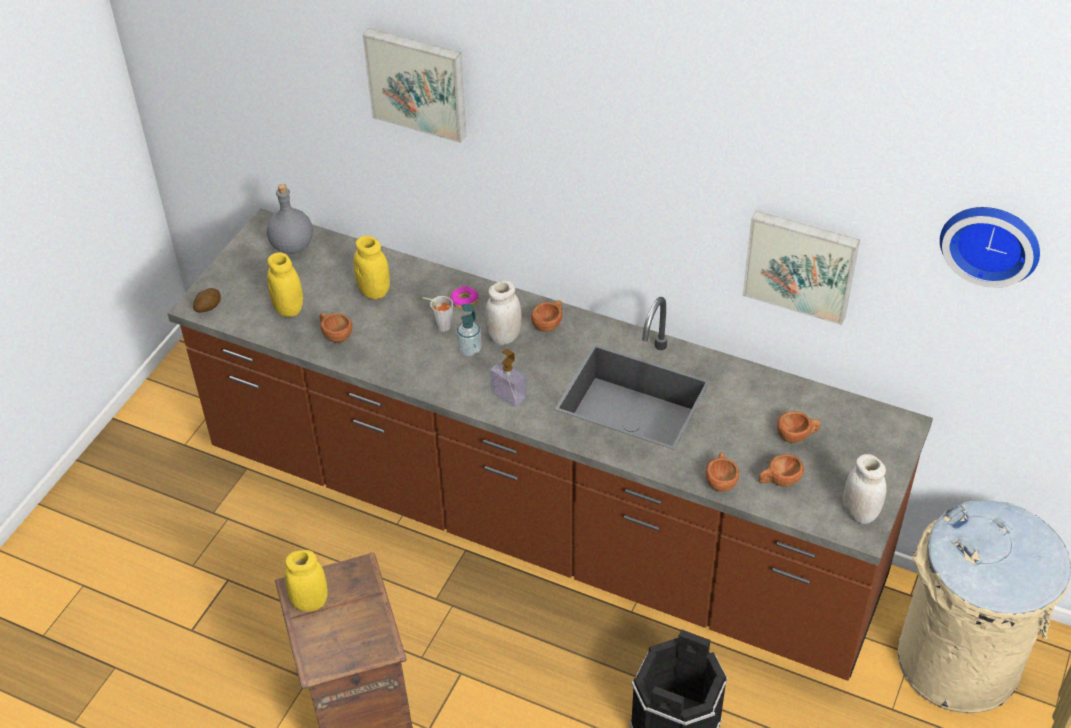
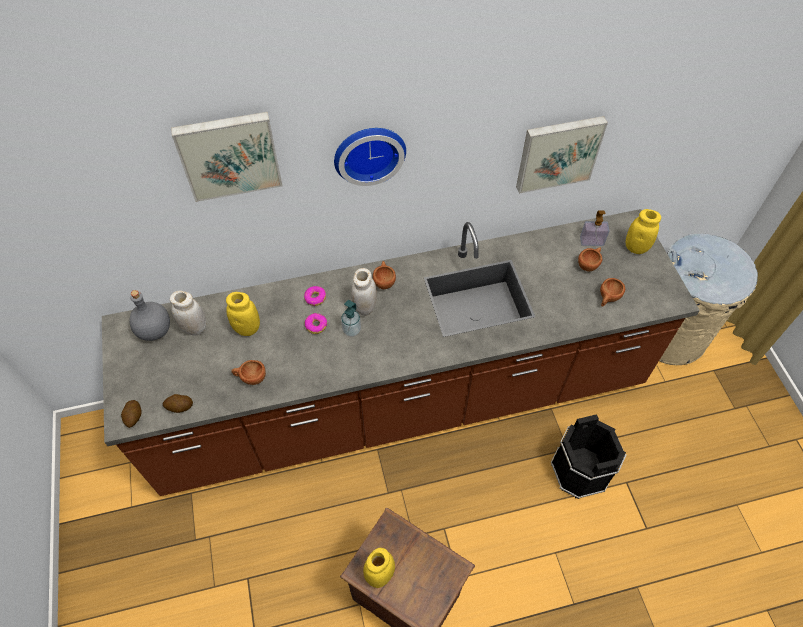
camera: 40 degrees left, 10 degrees up
yellow jar [267,252,303,317] -> yellow jar moved to [626,209,661,254]
grey cup [422,296,453,332] -> donut [305,313,327,334]
soap dispenser [490,349,526,407] -> soap dispenser moved to [580,211,609,246]
brown cup [706,452,739,492] -> none
white jar [843,454,887,524] -> white jar moved to [170,290,206,336]
wall clock [940,207,1040,288] -> wall clock moved to [334,128,406,186]
none -> potato [163,394,193,413]

